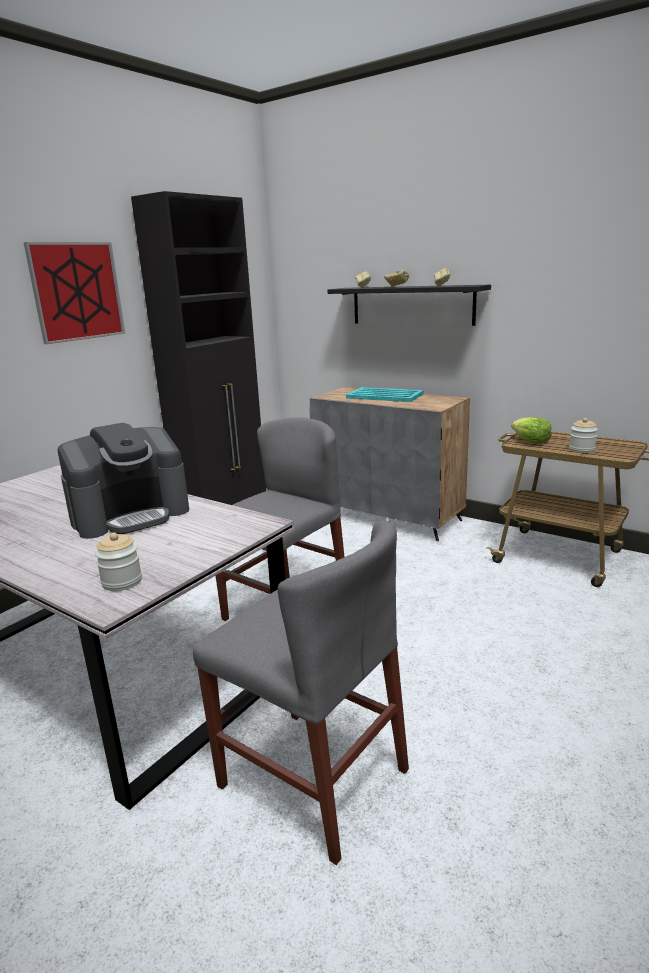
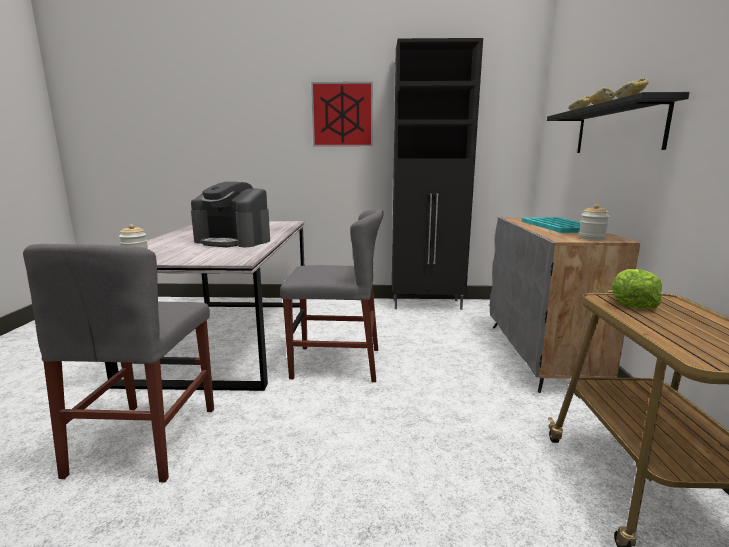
camera: 55 degrees right, 5 degrees down
jar [569,418,598,453] -> jar moved to [579,204,610,240]

